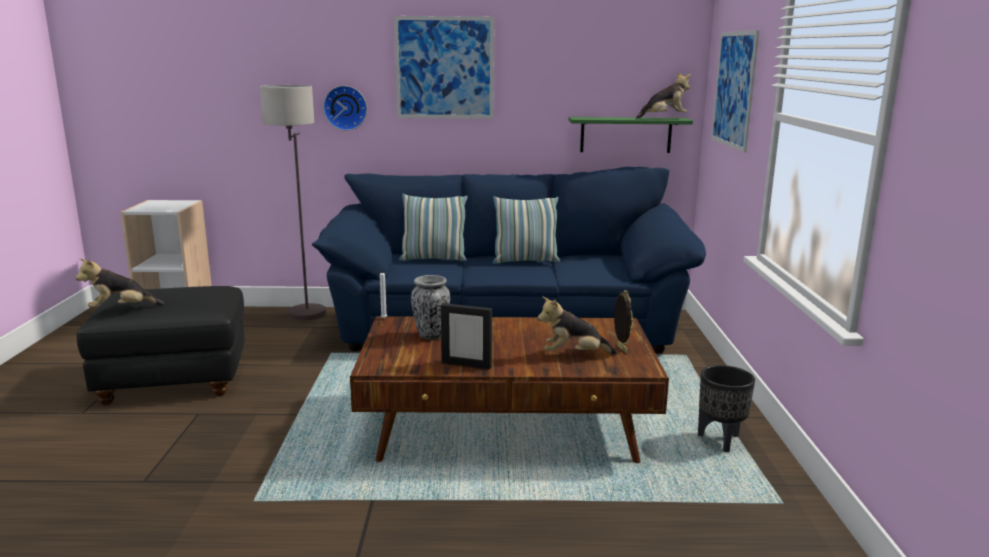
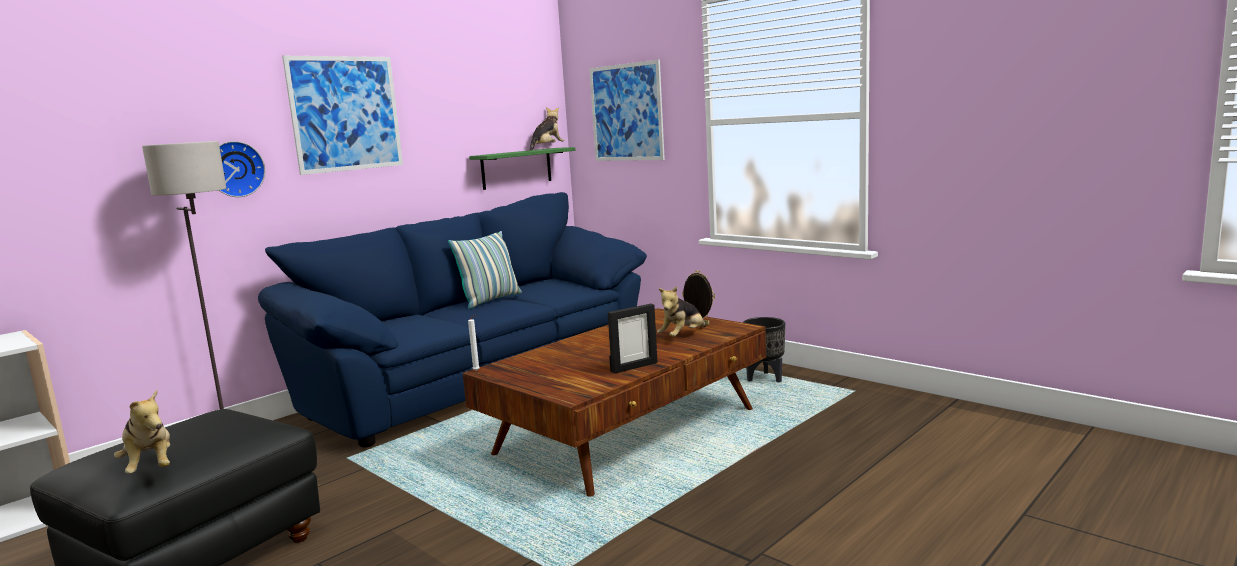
camera: 45 degrees left, 5 degrees down
plush toy [75,258,164,307] -> plush toy turned 60 degrees counterclockwise [114,390,170,474]
pillow [399,194,468,261] -> none
vase [411,275,450,340] -> none

